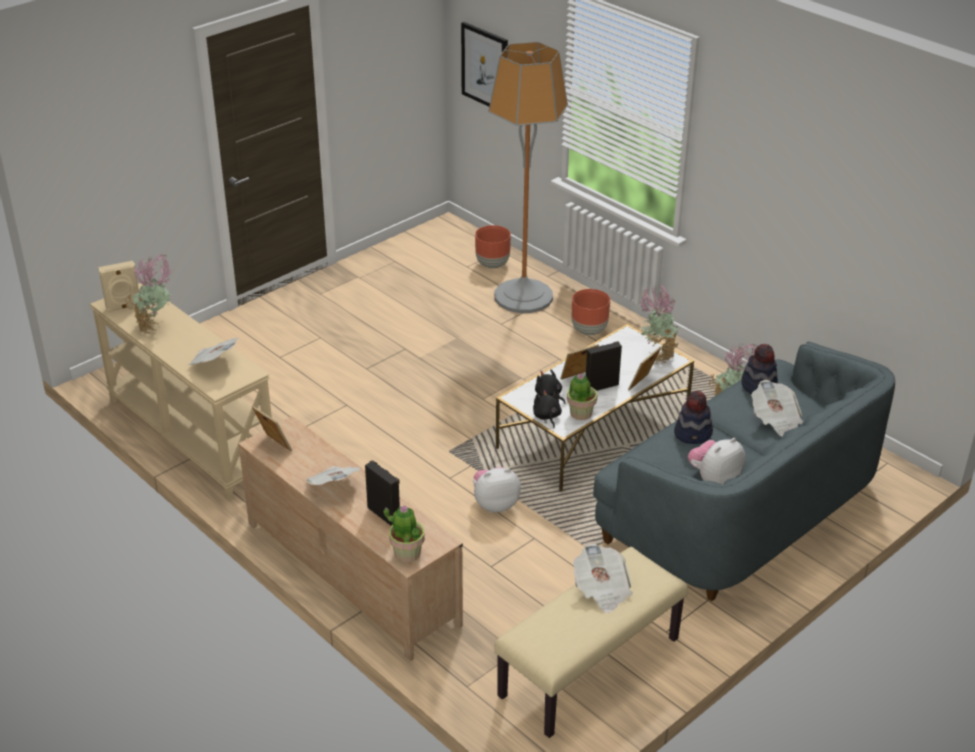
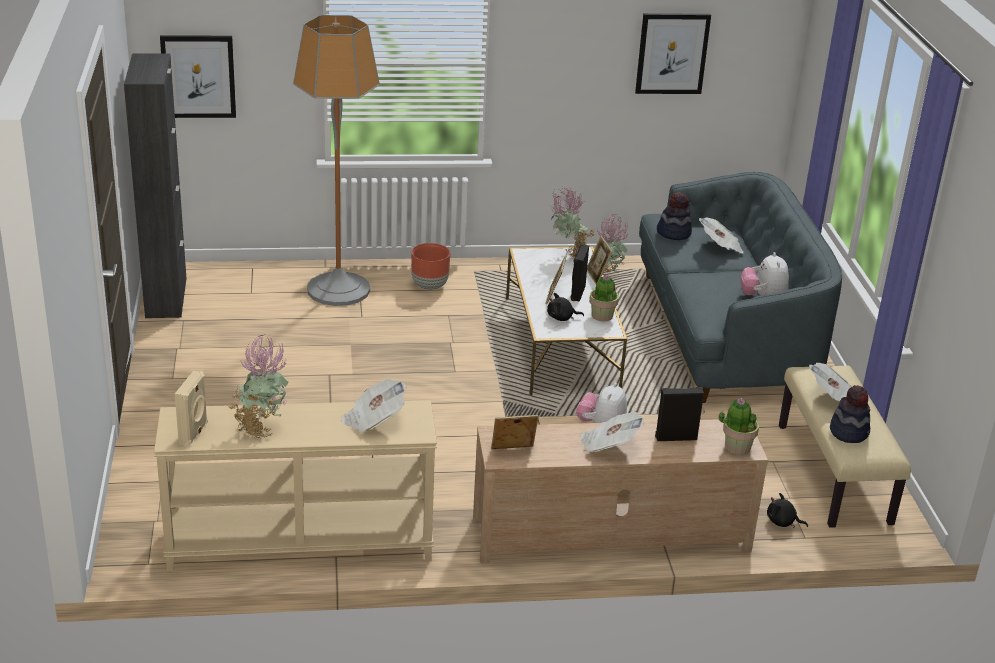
camera: 55 degrees left, 5 degrees down
brown planter [475,225,511,269] -> none
black plush toy [533,390,562,428] -> black plush toy moved to [767,493,808,528]
hat [674,390,713,444] -> hat moved to [830,385,870,443]
none -> black cabinet [124,53,187,318]
none -> picture [635,13,711,94]

